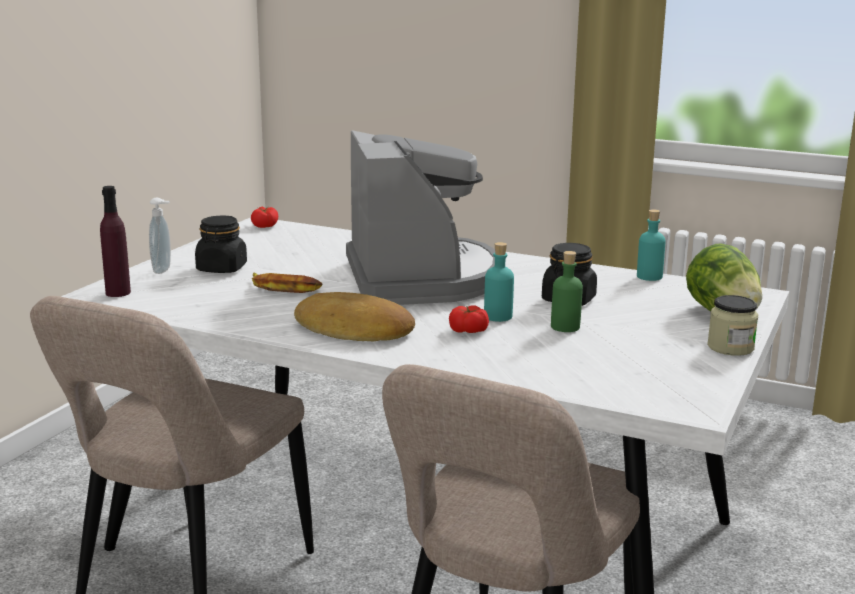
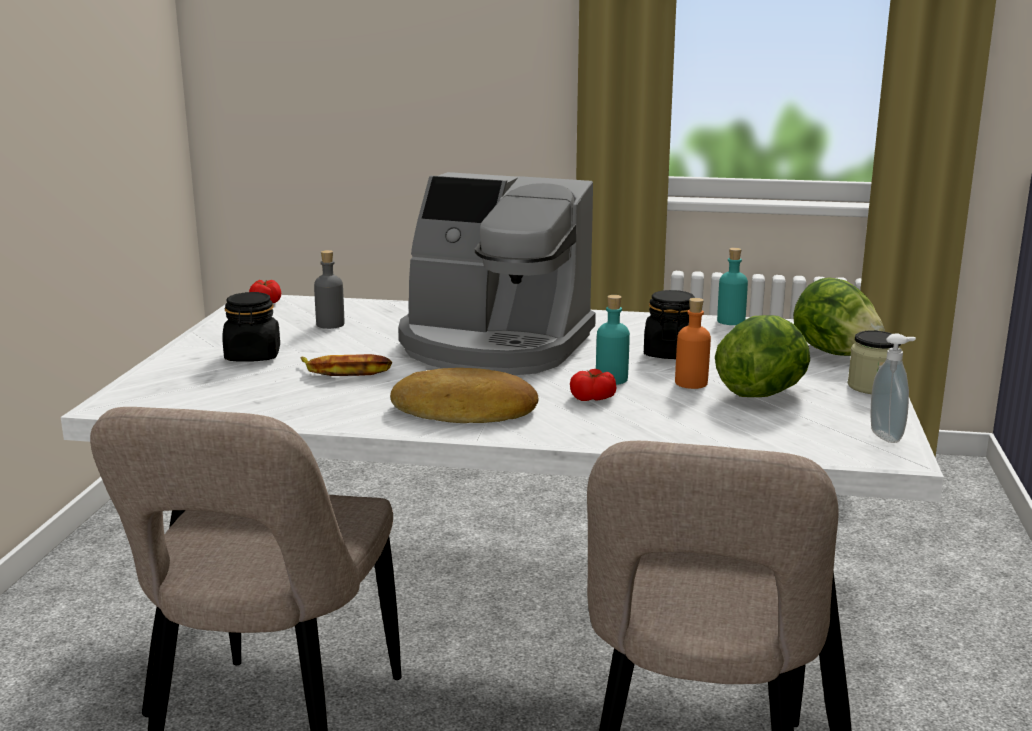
camera: 15 degrees left, 0 degrees up
purple bottle [100,186,131,297] -> none
soap dispenser [149,198,171,274] -> soap dispenser moved to [871,333,916,443]
coffee machine [346,130,495,305] -> coffee machine turned 135 degrees clockwise [398,172,596,375]
green bottle [551,251,583,332] -> orange bottle [675,298,711,389]
none -> grey bottle [314,250,344,329]
none -> lettuce [715,315,810,397]

